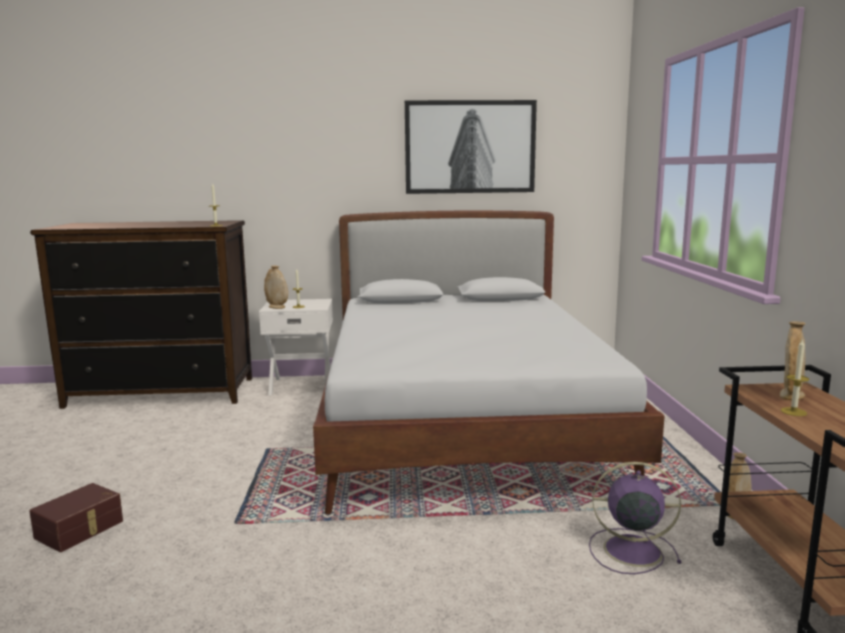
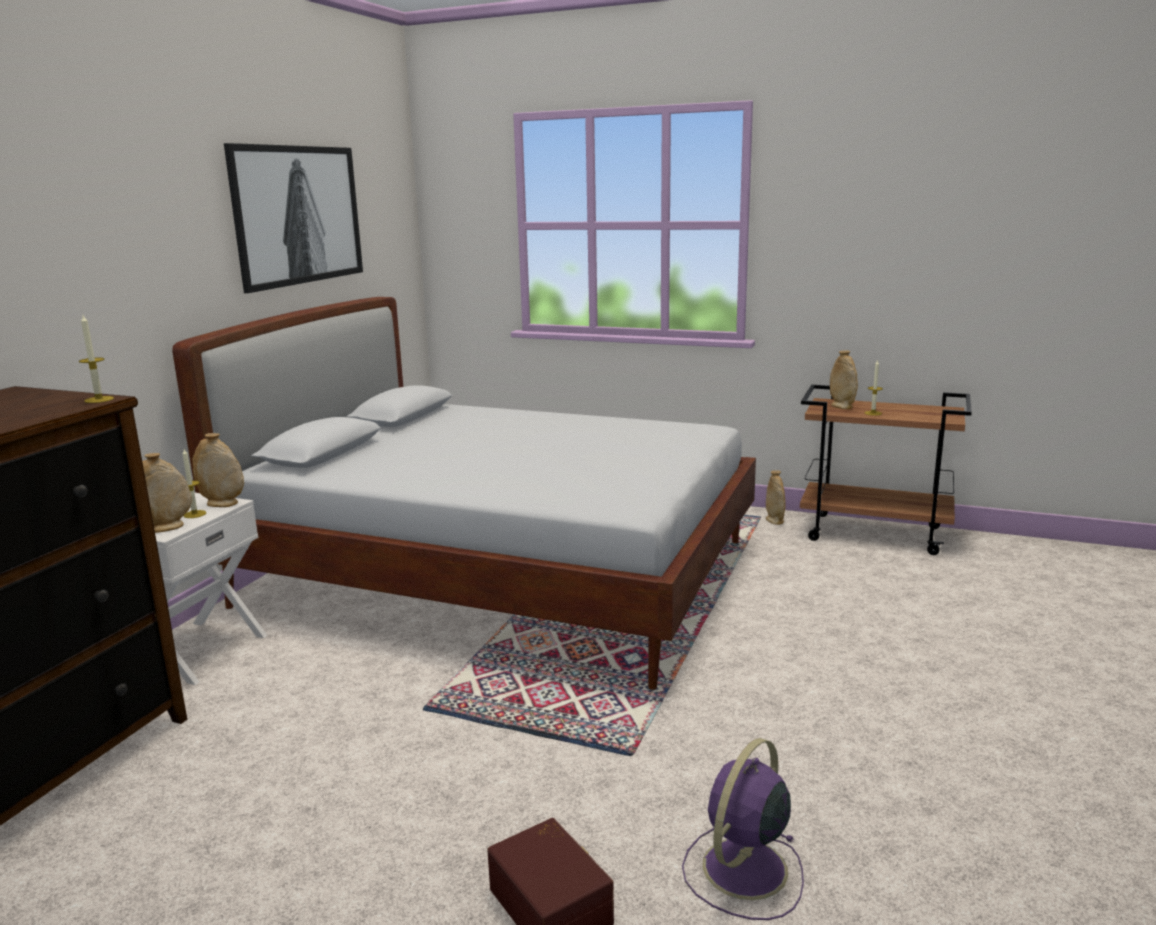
camera: 65 degrees left, 5 degrees up
purple fan [589,462,682,574] -> purple fan moved to [682,738,804,920]
none -> beige vase [193,433,244,507]

